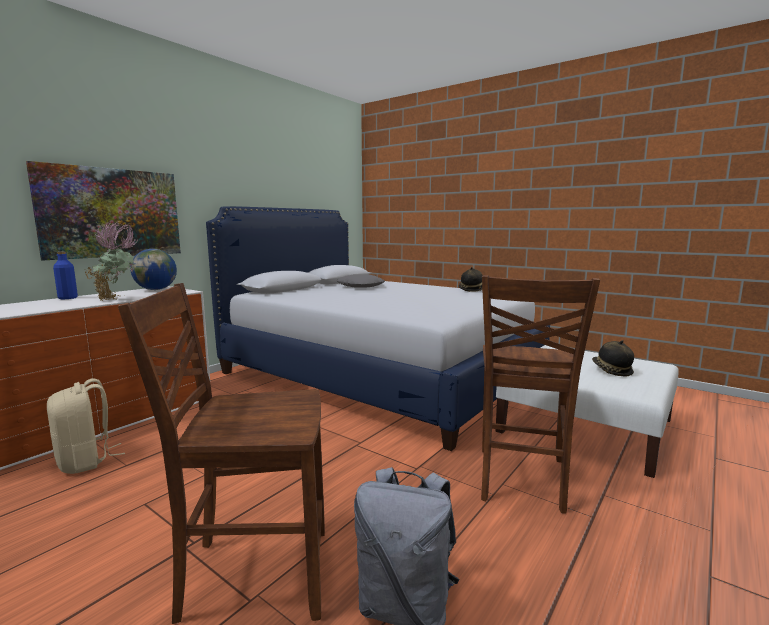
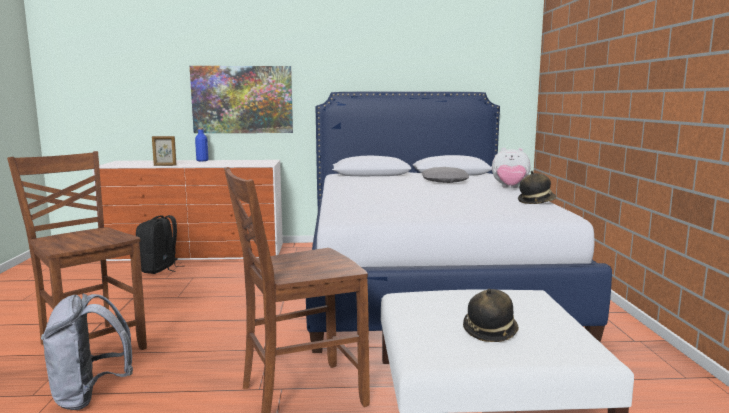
camera: 50 degrees right, 0 degrees up
beige backpack [47,378,125,474] -> black backpack [136,215,182,274]
potted plant [85,221,137,301] -> none
globe [130,249,177,290] -> none
none -> picture frame [152,136,176,166]
none -> plush toy [492,148,530,188]

